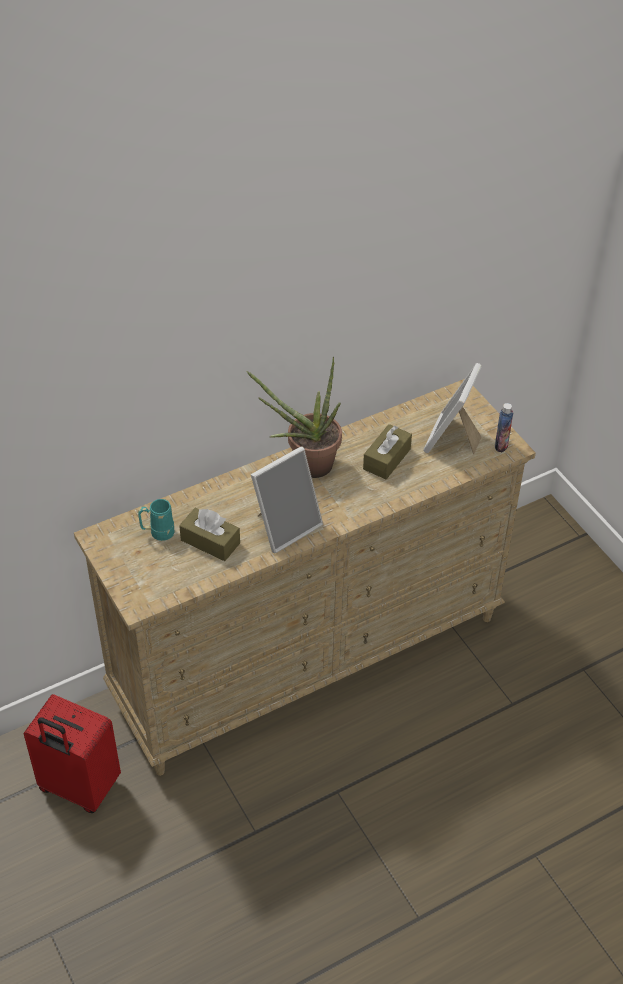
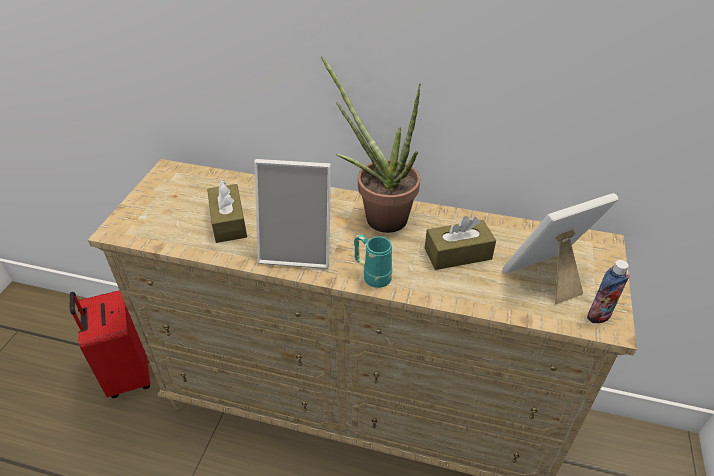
camera: 45 degrees right, 5 degrees down
turquoise mug [138,499,174,541] -> turquoise mug moved to [354,234,392,288]

